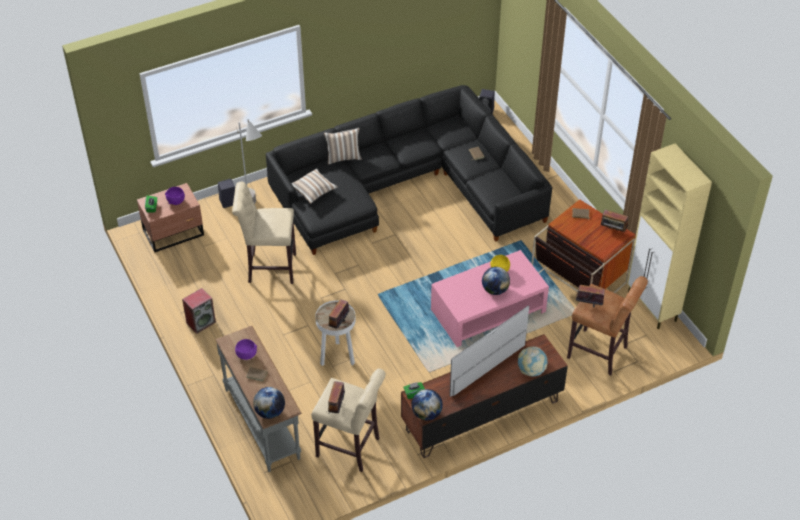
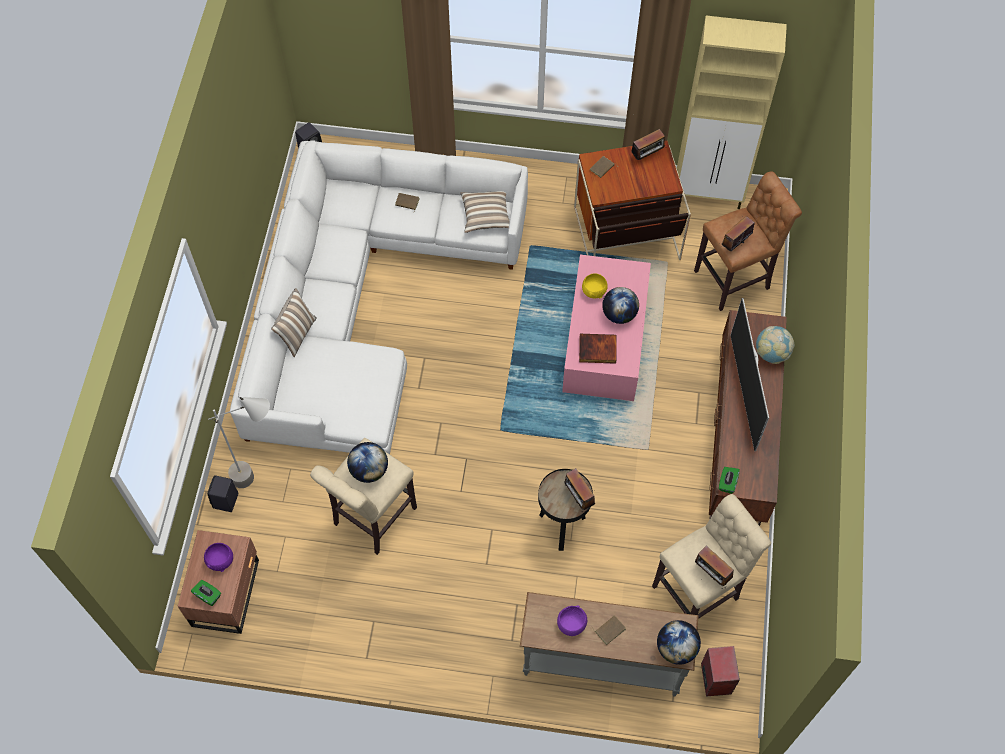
camera: 55 degrees left, 15 degrees up
speaker [182,288,216,334] -> speaker moved to [701,646,740,697]
black sofa [266,85,553,255] -> white sofa [230,140,528,454]
pillow [292,169,338,204] -> pillow moved to [460,191,510,233]
white side table [315,301,356,366] -> black side table [538,469,593,551]
globe [411,389,443,421] -> globe moved to [347,442,388,483]
none -> book [579,334,617,364]

